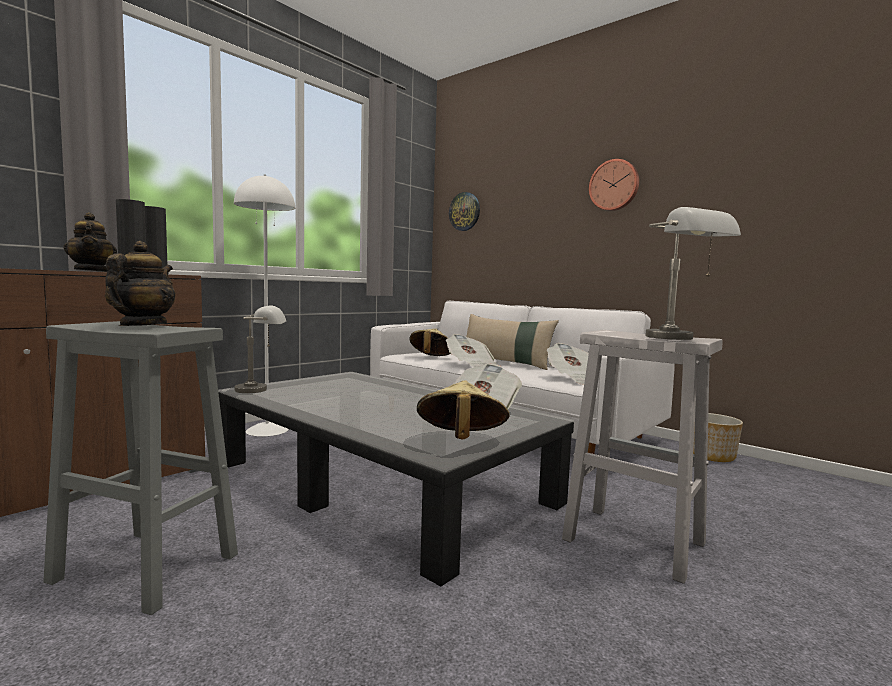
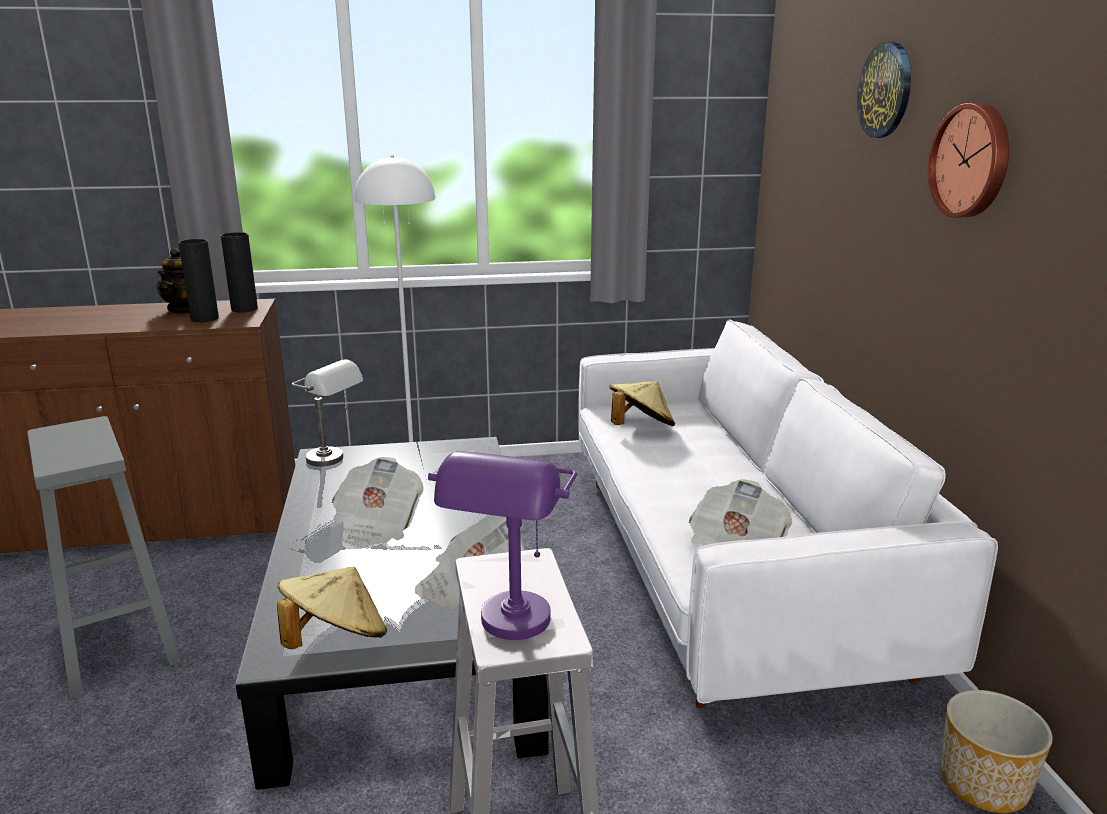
camera: 40 degrees right, 15 degrees up
teapot [105,241,176,326] -> none
newspaper [446,334,497,368] -> newspaper moved to [332,457,424,549]
wall clock [449,192,480,231] -> wall clock moved to [857,42,911,138]
beige pillow [466,314,559,370] -> none
grey table lamp [645,207,741,340] -> purple table lamp [428,451,577,640]

